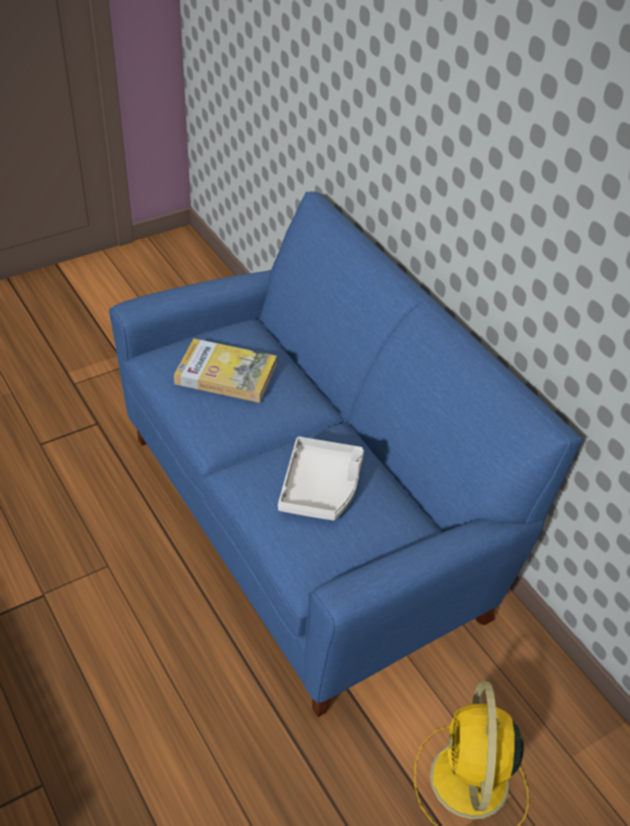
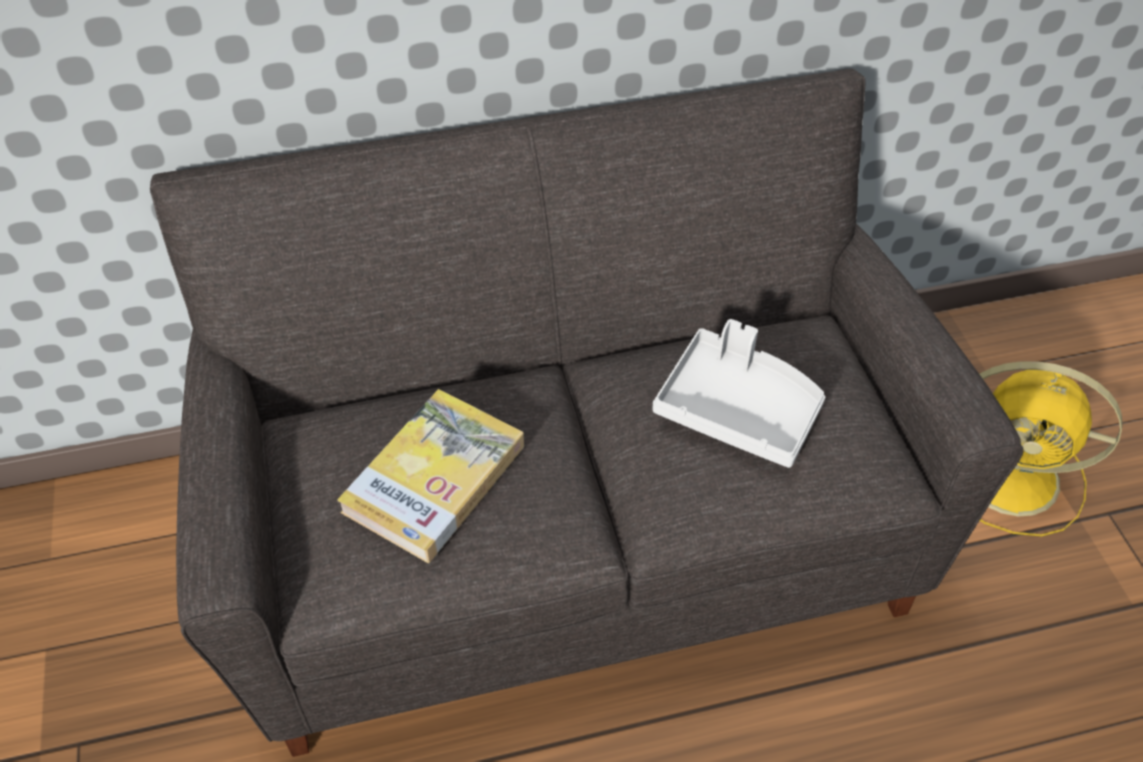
camera: 70 degrees left, 5 degrees up
blue sofa [109,192,583,717] -> grey sofa [150,69,1023,757]

